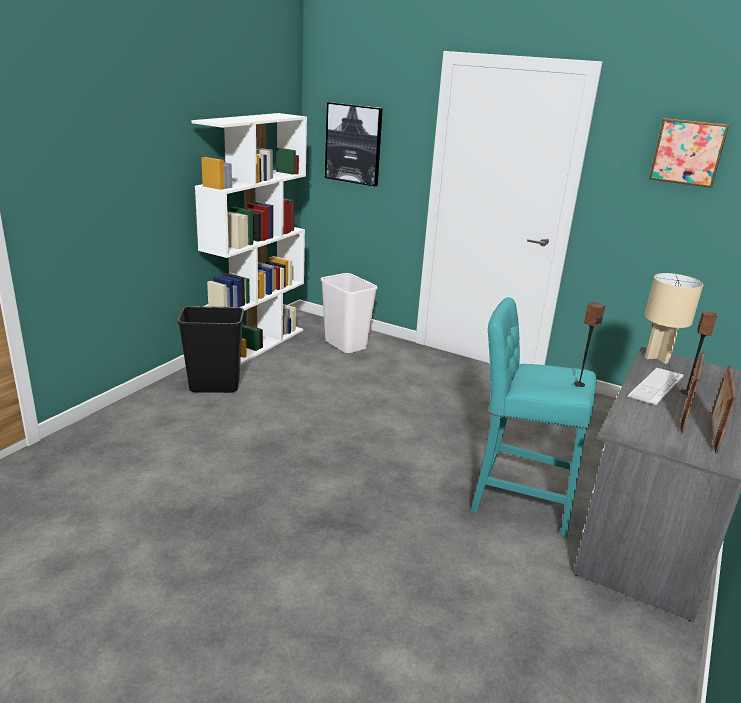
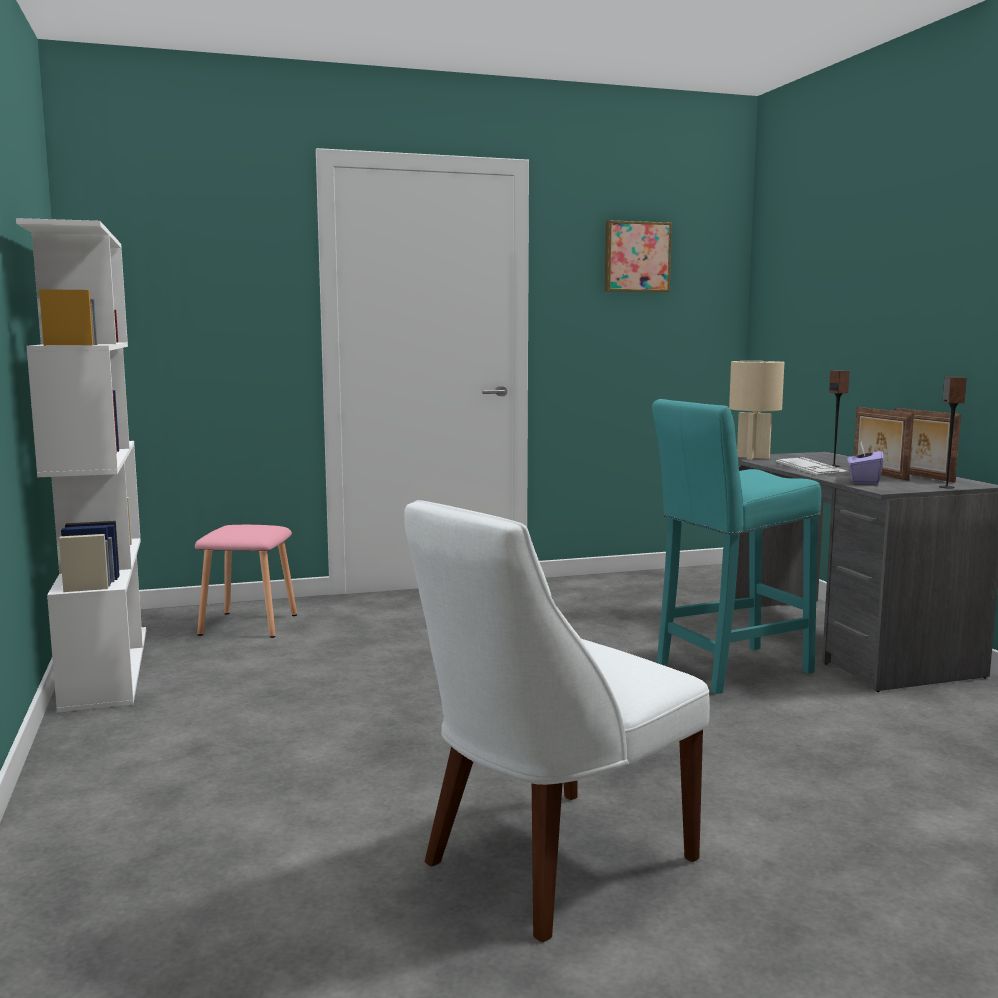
camera: 45 degrees left, 15 degrees down
black trash can [178,306,244,393] -> none
white trash can [321,273,378,354] -> pink stool [195,525,297,638]
picture [325,102,383,186] -> none
speaker [574,302,605,387] -> speaker moved to [939,377,967,489]
none -> white chair [404,500,710,942]
none -> purple tissue box [847,441,884,484]

